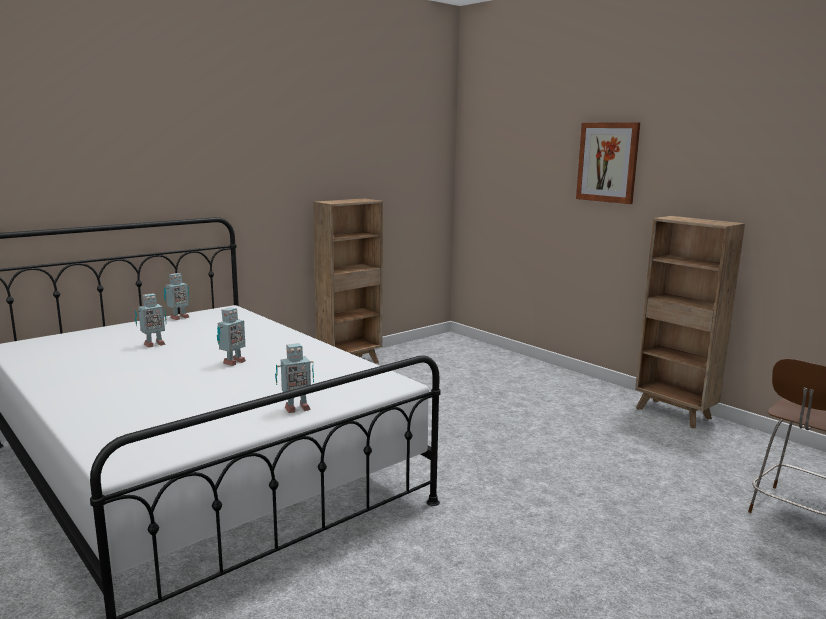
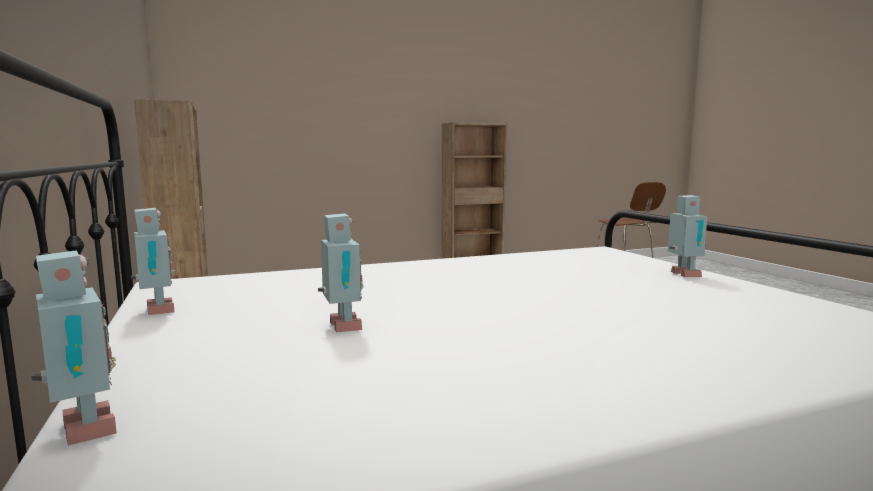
camera: 70 degrees left, 5 degrees down
toy robot [217,308,246,366] -> toy robot moved to [31,250,117,446]
picture [576,123,640,204] -> none

